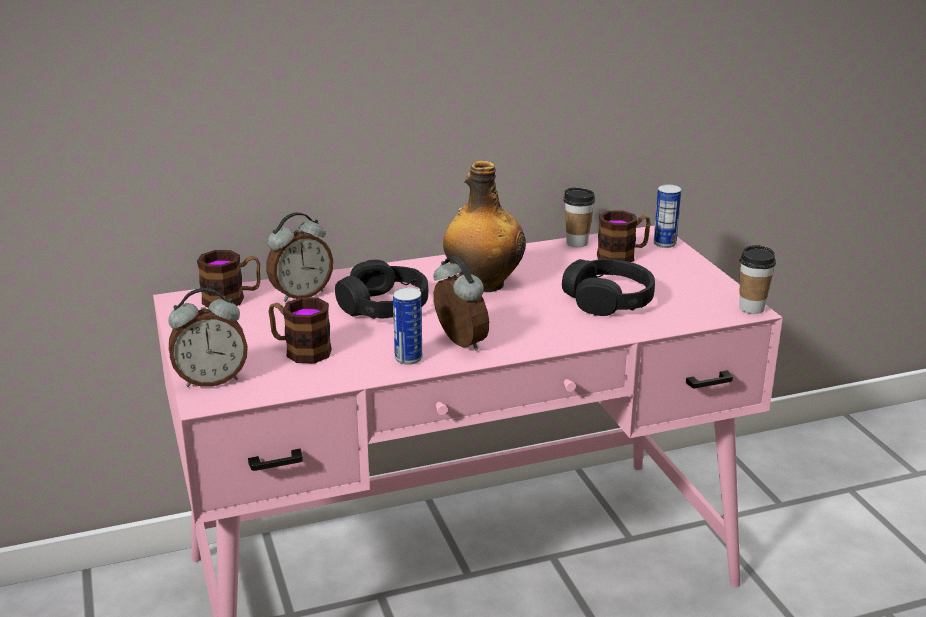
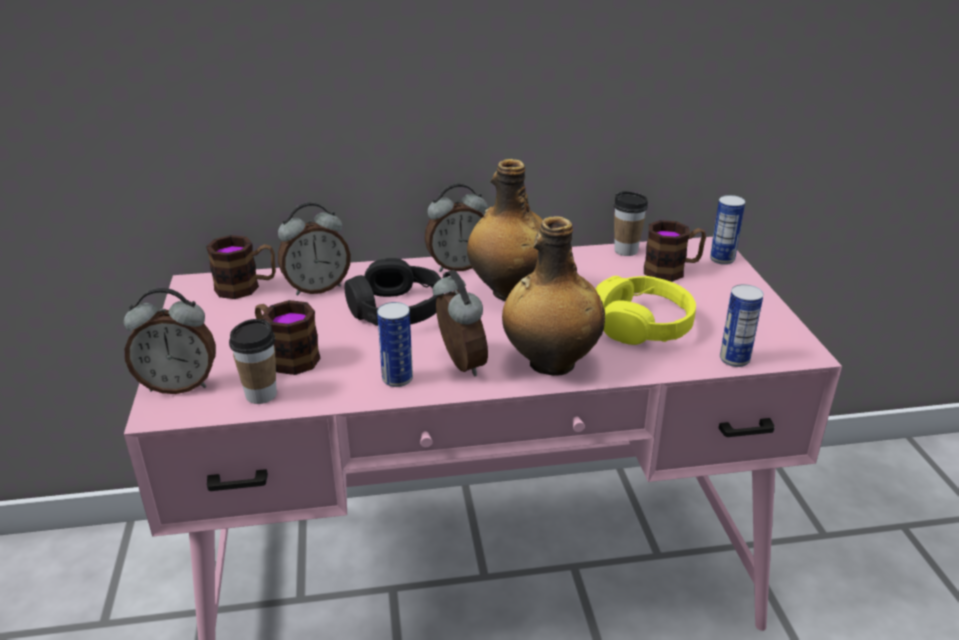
camera: 10 degrees right, 5 degrees up
black headphones [562,259,655,316] -> yellow headphones [595,276,696,345]
cup [739,245,776,314] -> cup moved to [229,319,277,404]
none -> alarm clock [425,184,488,272]
none -> bottle [502,216,605,376]
none -> can [720,284,764,367]

